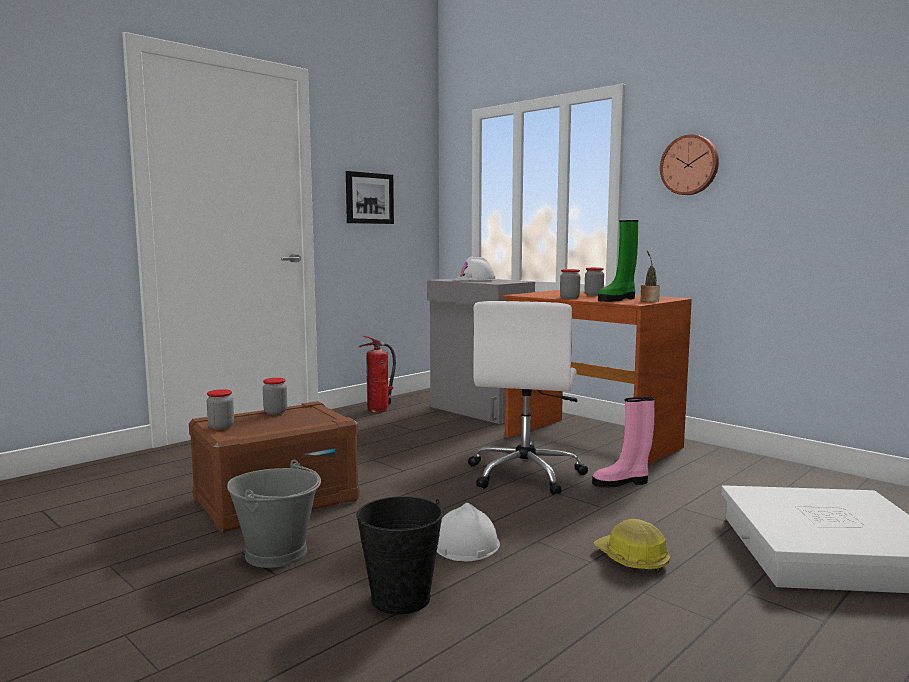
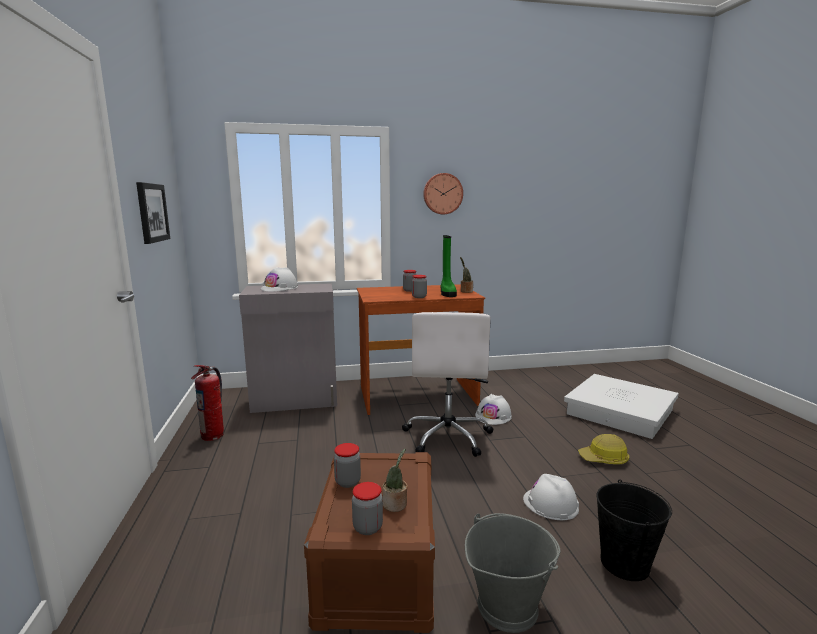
camera: 55 degrees left, 5 degrees up
white office chair [468,301,588,495] -> white office chair turned 45 degrees clockwise [402,312,493,457]
pink boot [592,397,654,487] -> white hard hat [475,394,512,425]
none -> potted plant [383,448,408,512]

